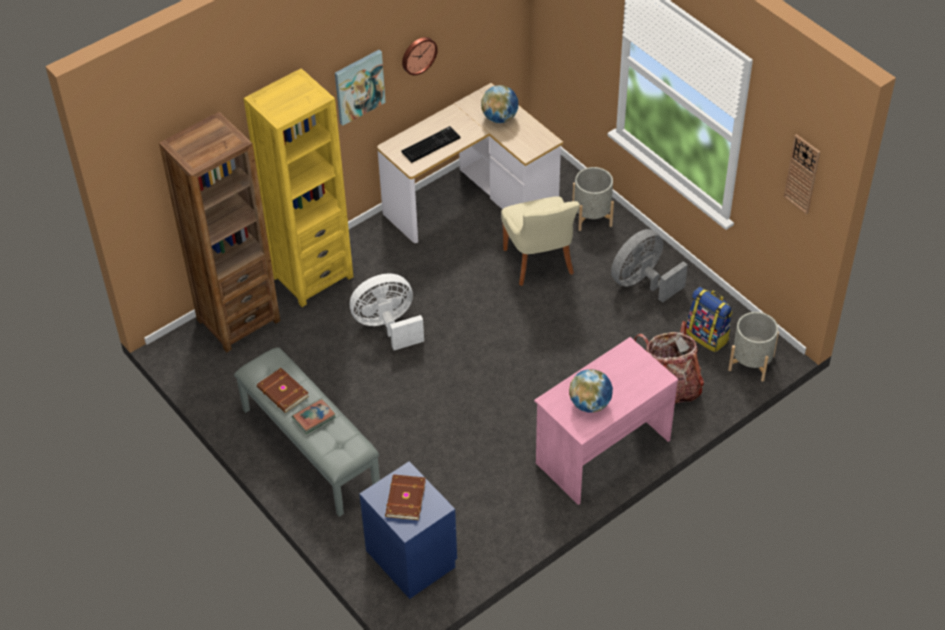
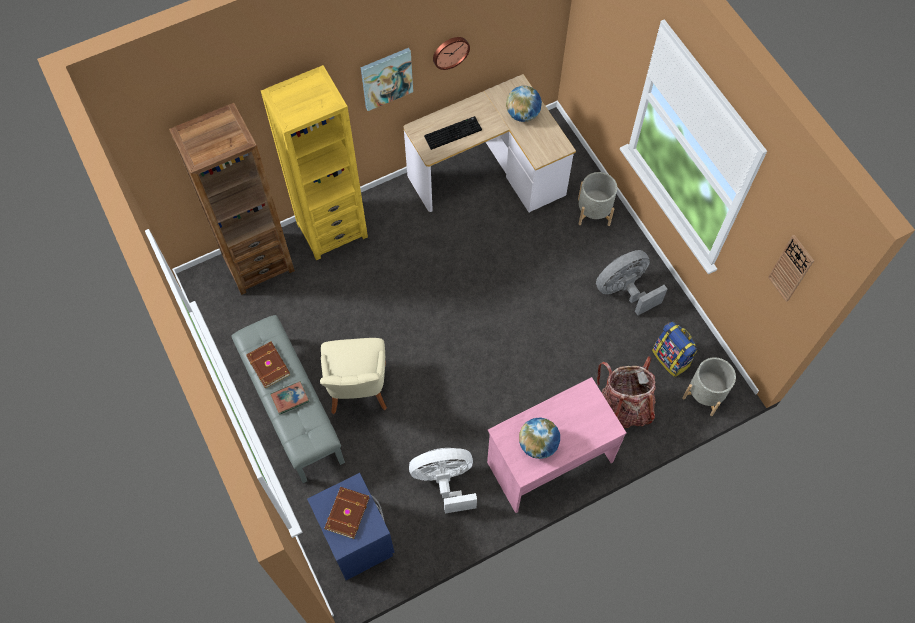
camera: 10 degrees right, 15 degrees up
white fan [350,274,424,350] -> white fan moved to [409,448,477,514]
beige chair [501,196,580,286] -> beige chair moved to [320,338,387,414]

